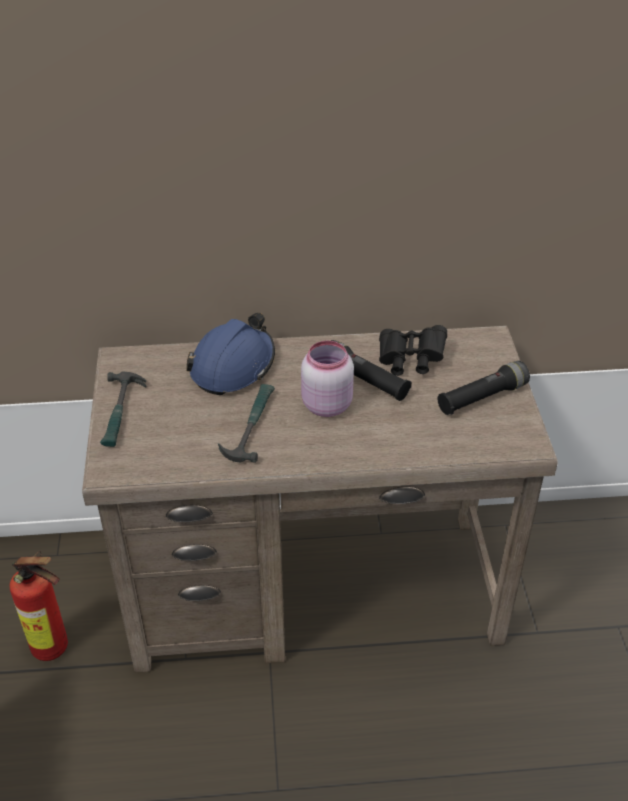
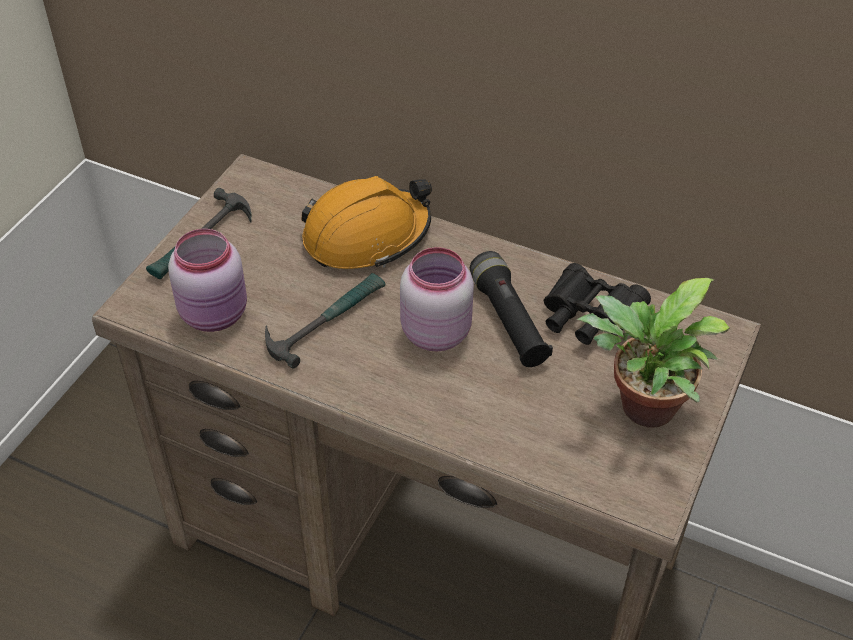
camera: 30 degrees right, 5 degrees up
fire extinguisher [10,551,68,661] -> none
blue hard hat [186,313,275,395] -> orange hard hat [301,176,432,269]
black flashlight [438,361,530,415] -> potted plant [577,278,730,427]
none -> pink jar [168,229,247,332]

